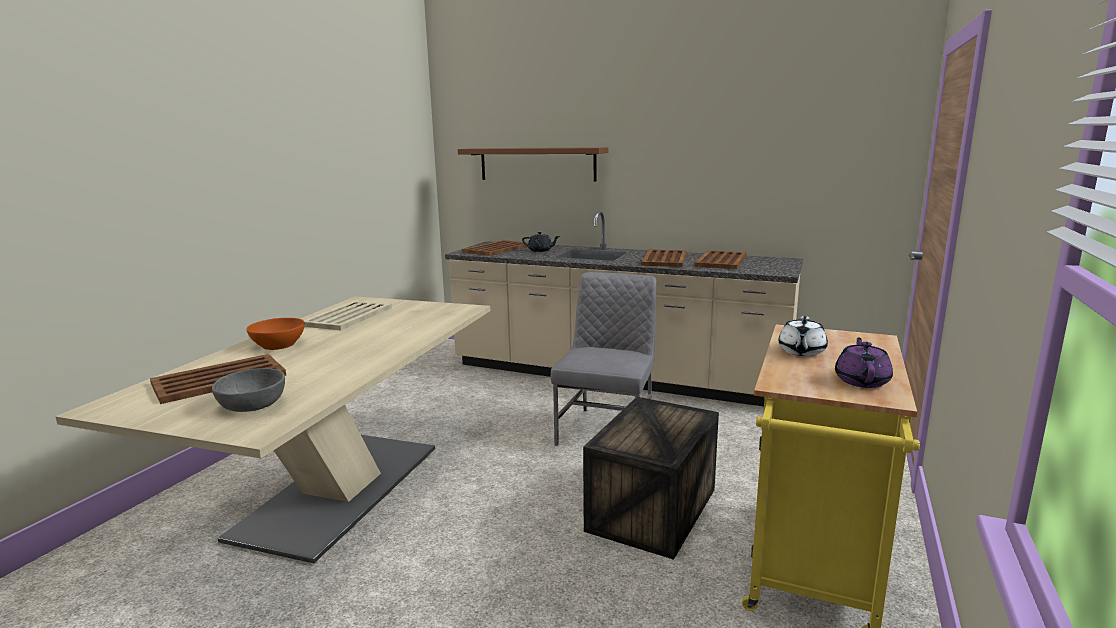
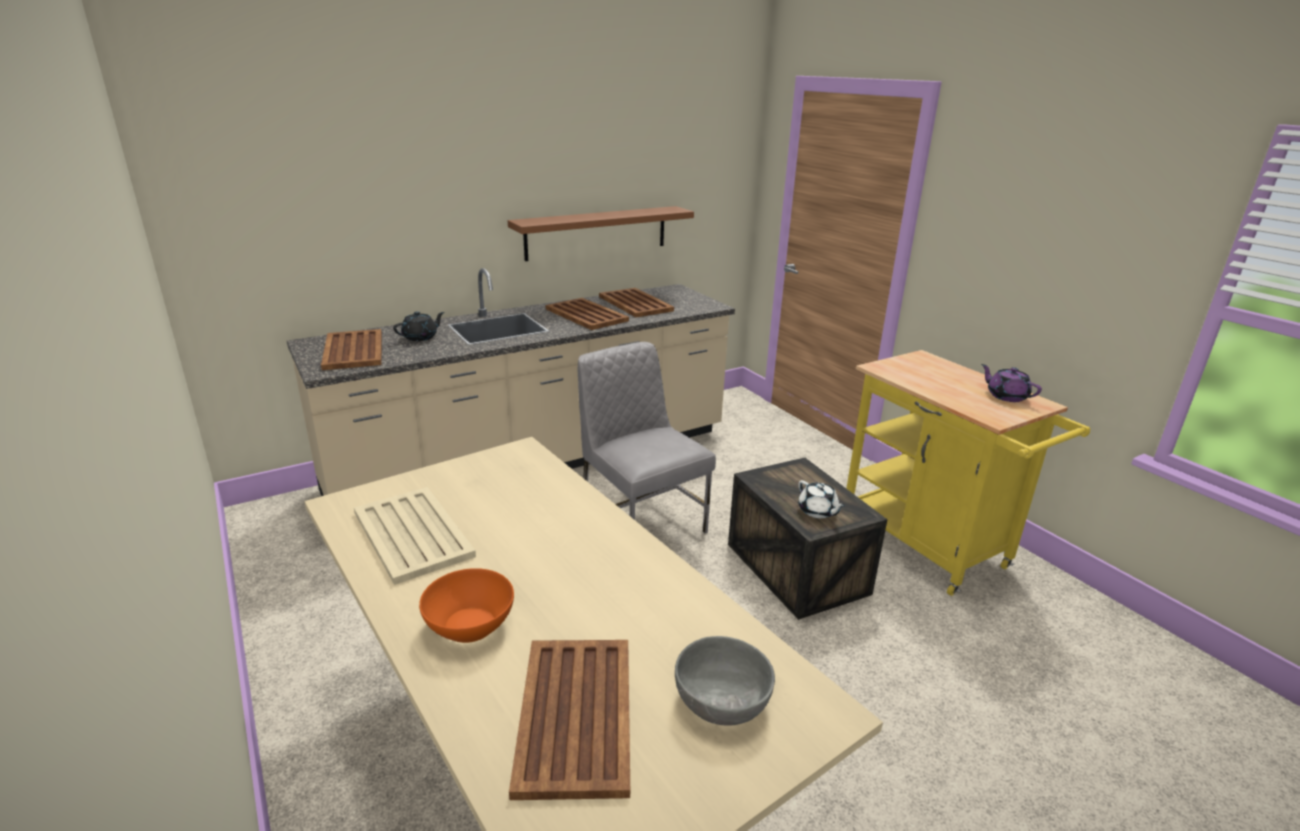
camera: 55 degrees left, 10 degrees up
brown shelf [458,147,608,181] -> brown shelf moved to [508,206,694,261]
white teapot [778,316,828,356] -> white teapot moved to [798,480,846,518]

